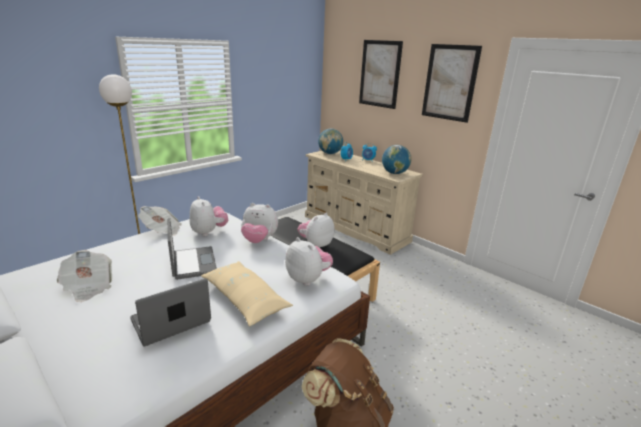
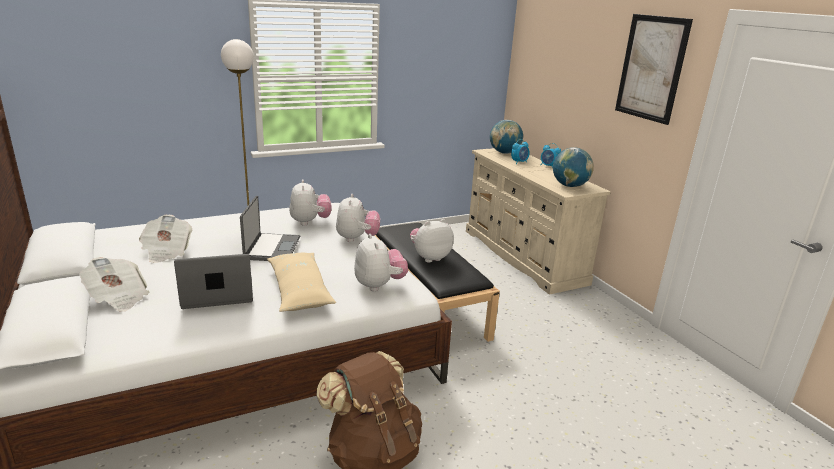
camera: 20 degrees right, 0 degrees up
newspaper [138,206,182,236] -> newspaper moved to [79,257,150,312]
plush toy [241,203,278,243] -> plush toy turned 120 degrees counterclockwise [336,194,380,242]
picture [359,40,403,109] -> none

